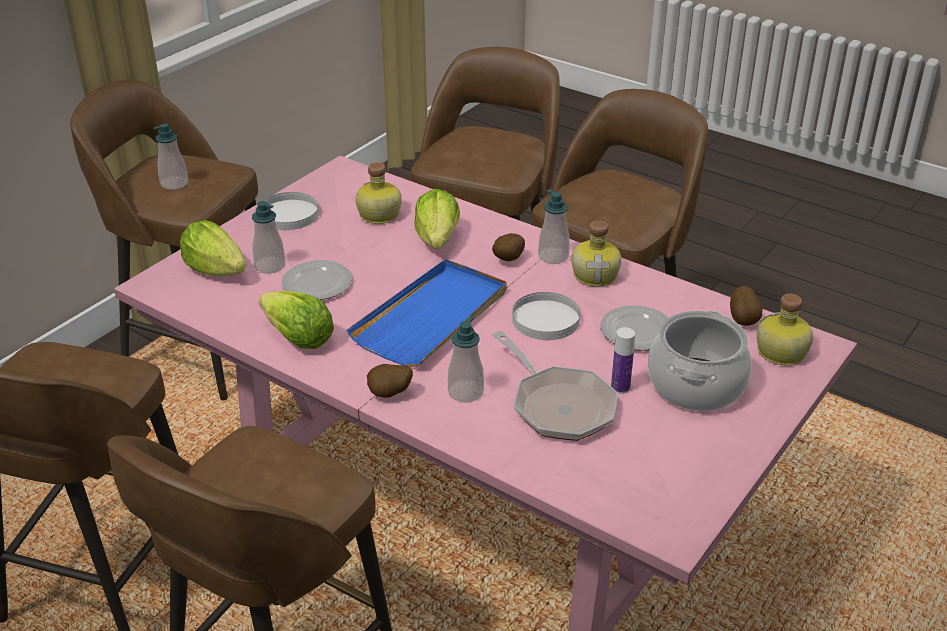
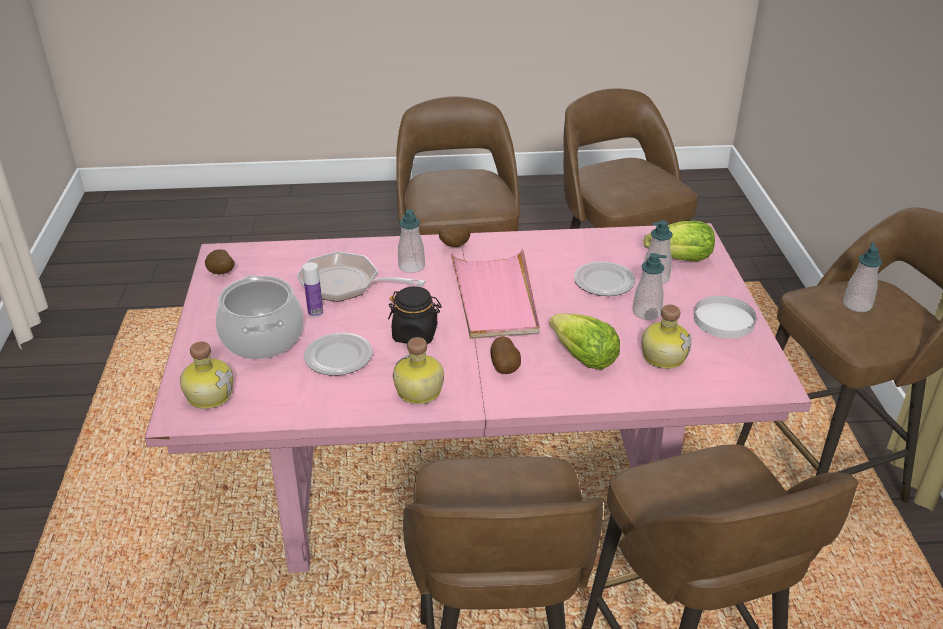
camera: 140 degrees right, 0 degrees up
lettuce [258,291,334,349] -> none
blue tray [347,259,507,367] -> pink tray [451,248,540,339]
white plate [512,292,580,340] -> black jar [388,286,442,344]
soap dispenser [538,189,570,264] -> soap dispenser moved to [632,253,667,320]
potato [730,286,763,326] -> potato moved to [205,249,234,274]

